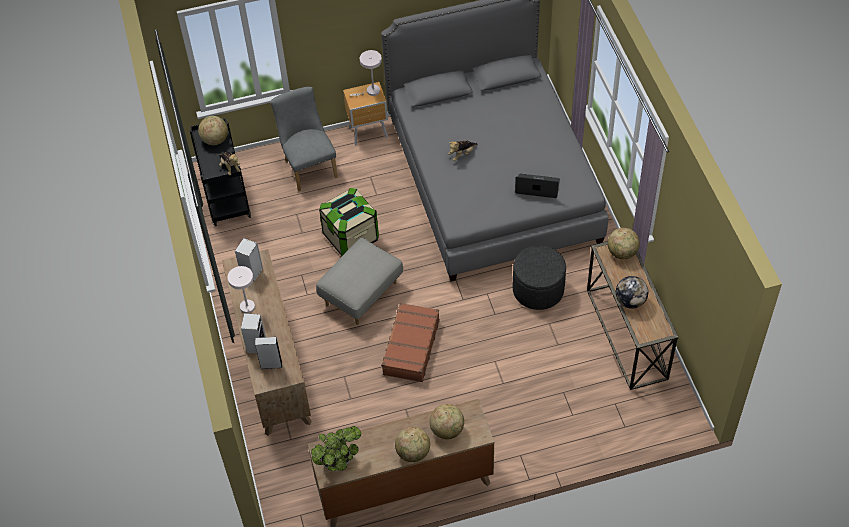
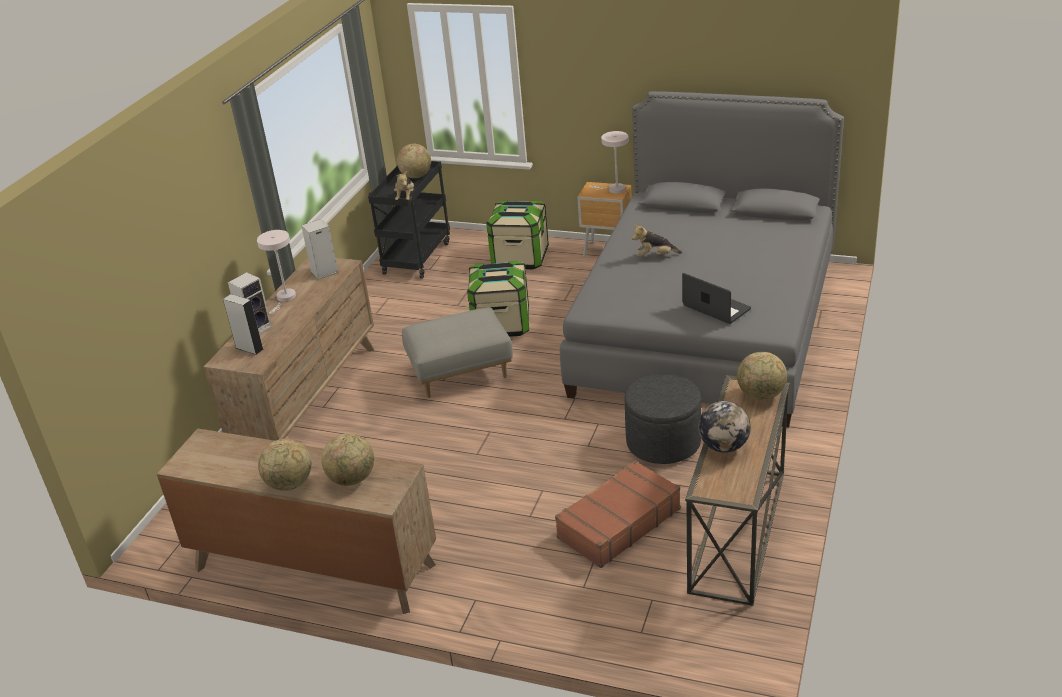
camera: 35 degrees right, 20 degrees down
grey chair [270,87,338,191] -> storage box [486,200,549,270]
potted plant [311,426,361,471] -> none
brown suitcase [381,303,440,382] -> brown suitcase moved to [555,460,681,568]

